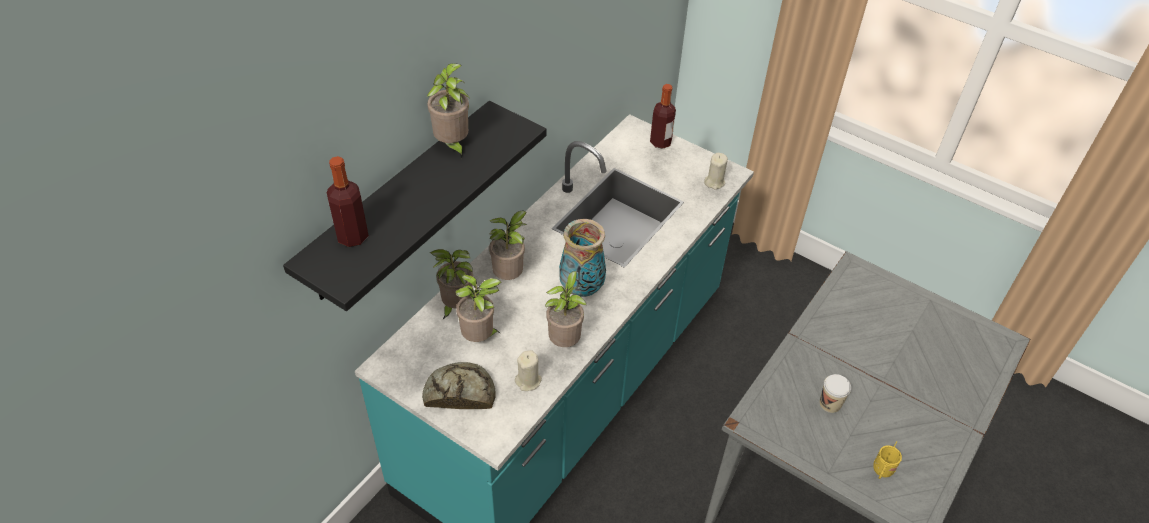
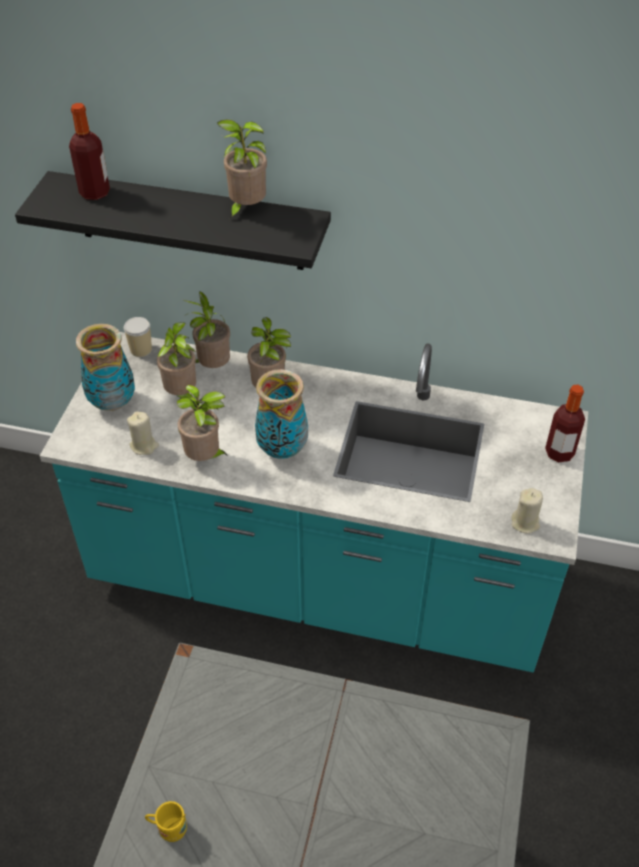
camera: 70 degrees right, 0 degrees up
bread [422,362,496,409] -> vase [76,324,135,411]
cup [819,374,851,413] -> cup moved to [124,317,152,357]

